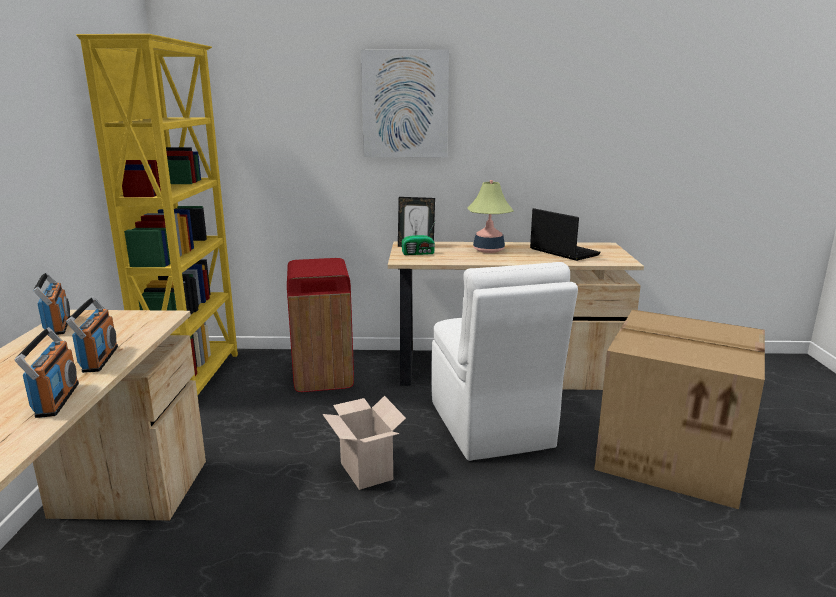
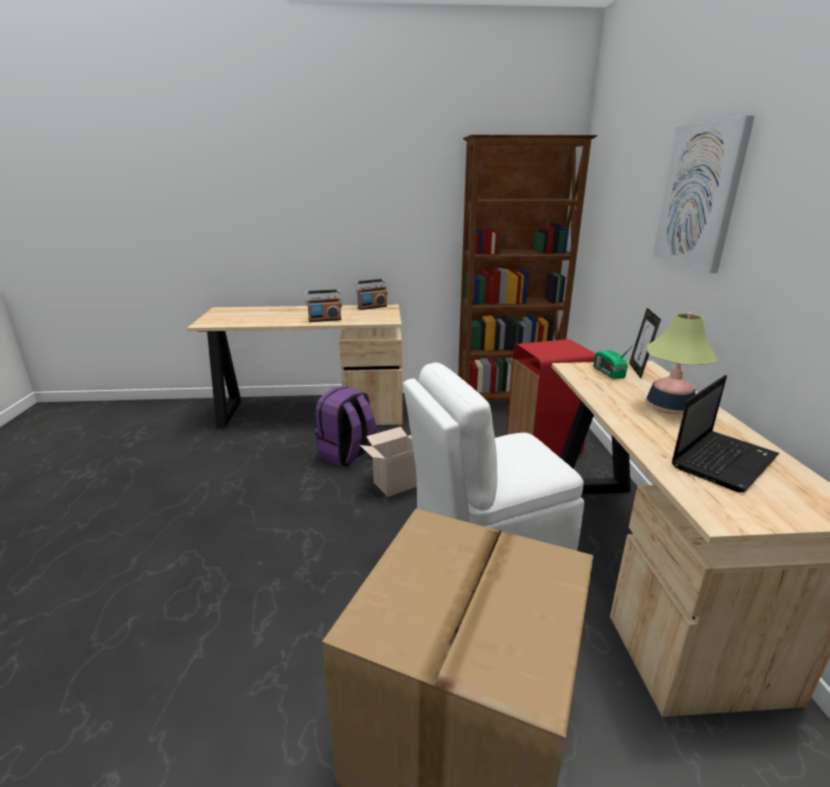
camera: 85 degrees right, 5 degrees up
radio [14,327,79,418] -> none
yellow bookcase [76,34,238,396] -> brown bookcase [458,134,597,401]
none -> purple backpack [315,386,377,467]

